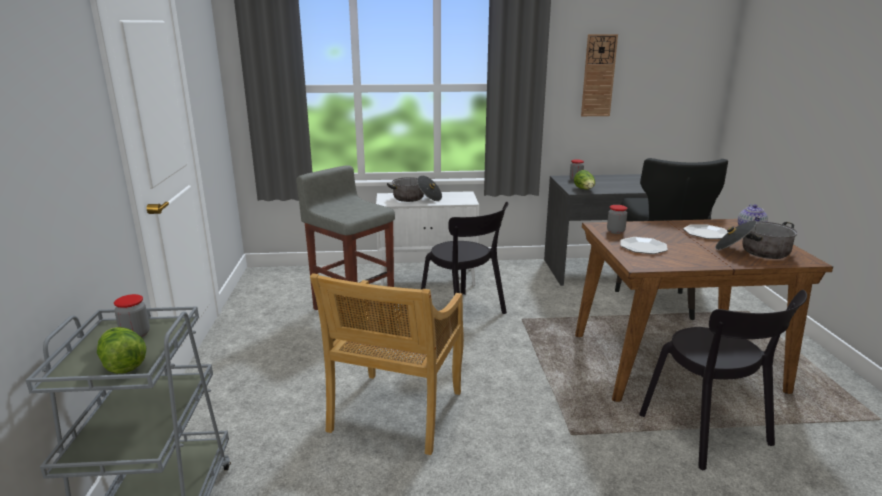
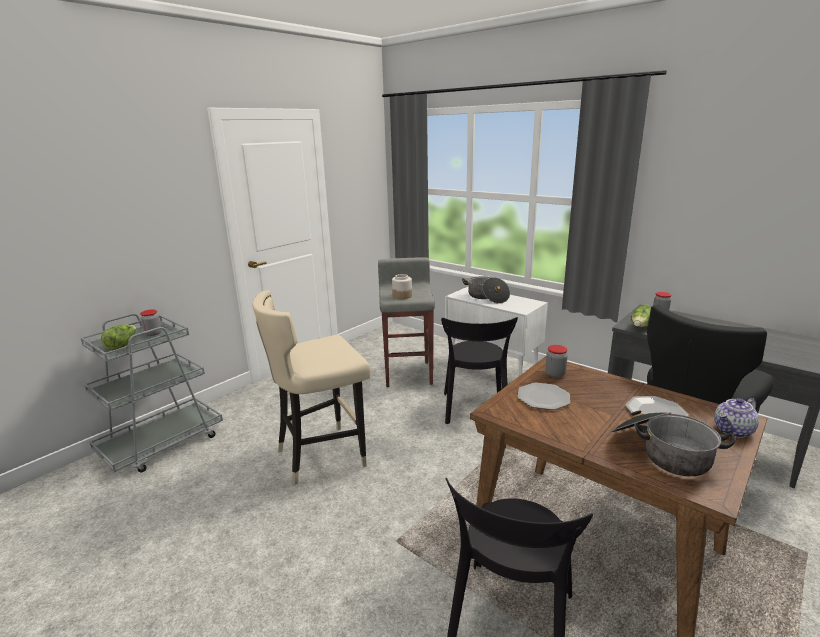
camera: 45 degrees right, 0 degrees up
beige chair [310,273,464,455] -> beige stool [252,290,371,485]
wall clock [581,34,618,116] -> none
none -> jar [392,274,412,299]

